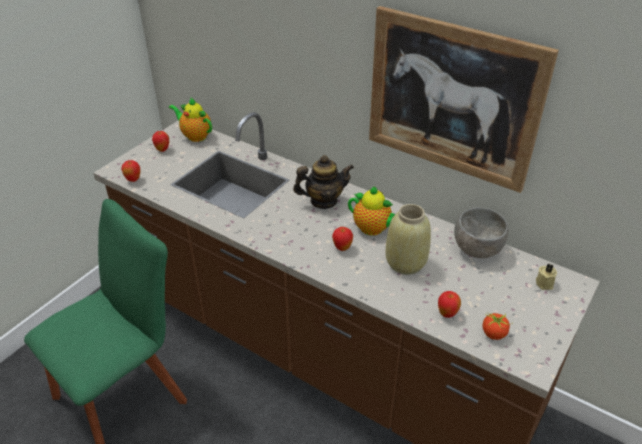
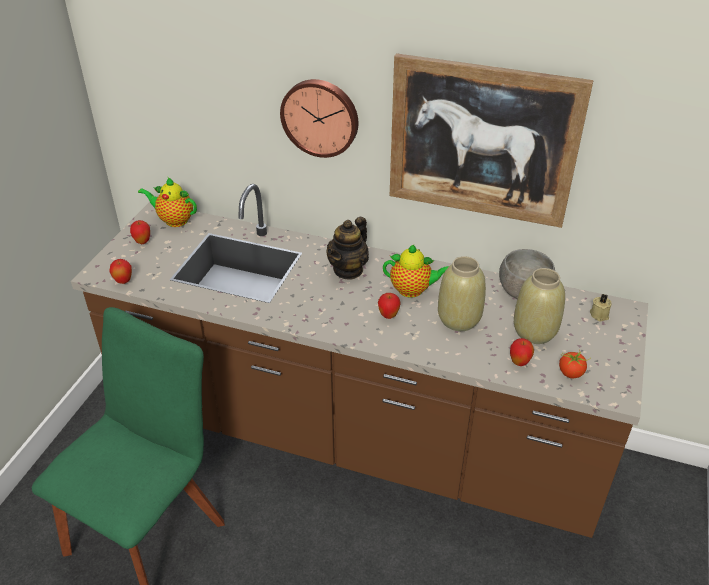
camera: 15 degrees left, 0 degrees up
teapot [293,155,354,209] -> teapot turned 150 degrees clockwise [327,217,369,280]
none -> wall clock [280,79,358,158]
none -> beige vase [514,268,565,344]

